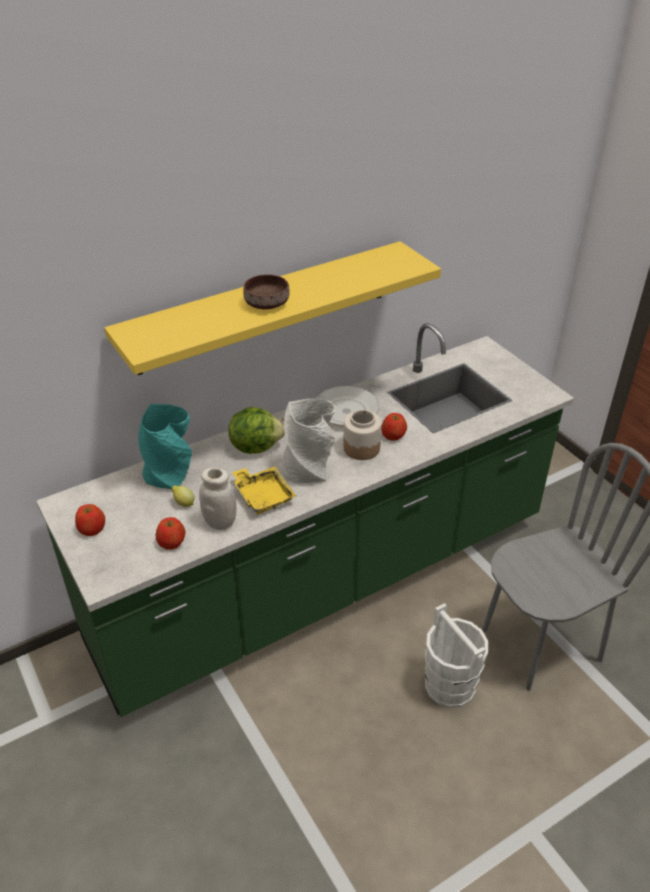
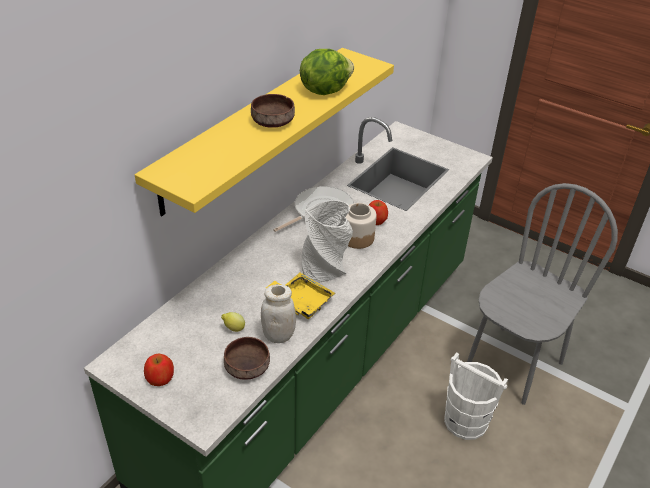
camera: 25 degrees left, 0 degrees up
turquoise vase [138,404,192,489] -> none
apple [156,517,185,550] -> brown bowl [224,337,270,380]
lettuce [228,407,285,454] -> lettuce moved to [300,49,354,95]

